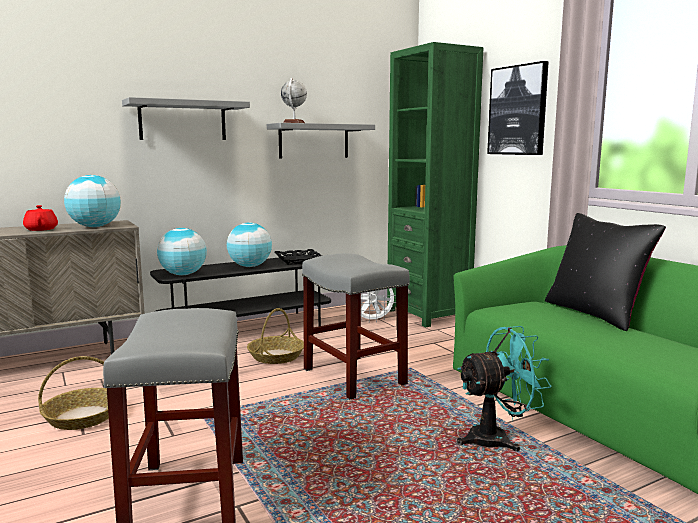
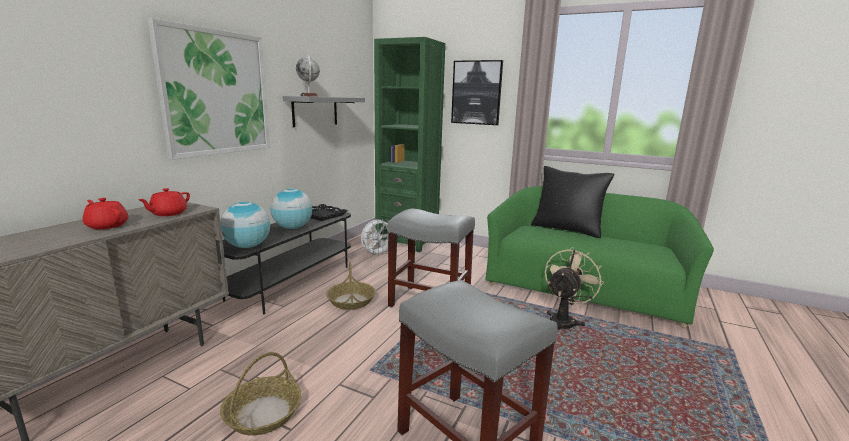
camera: 35 degrees left, 5 degrees up
globe [64,175,121,227] -> red teapot [138,188,190,216]
grey shelf [122,97,250,140] -> picture [147,18,270,160]
turquoise fan [456,326,552,452] -> beige fan [545,247,604,330]

